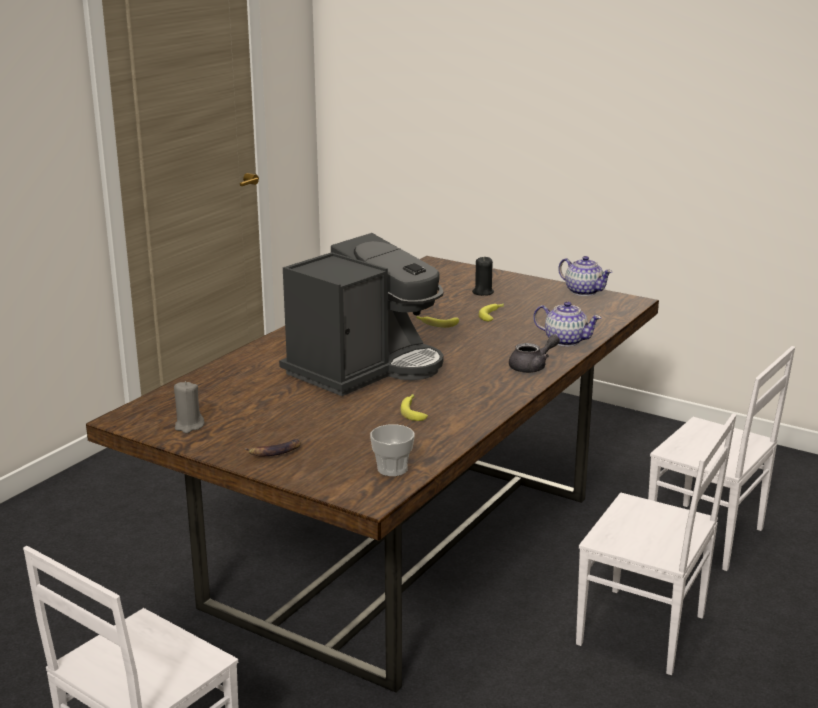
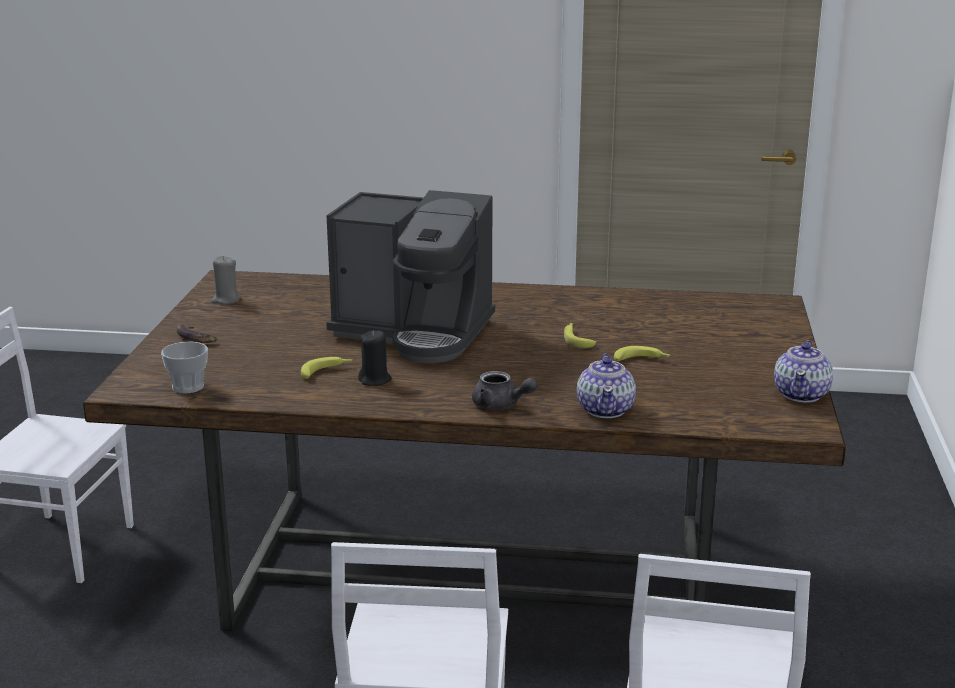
camera: 65 degrees right, 0 degrees up
black candle [472,257,494,296] -> black candle moved to [358,330,392,386]

